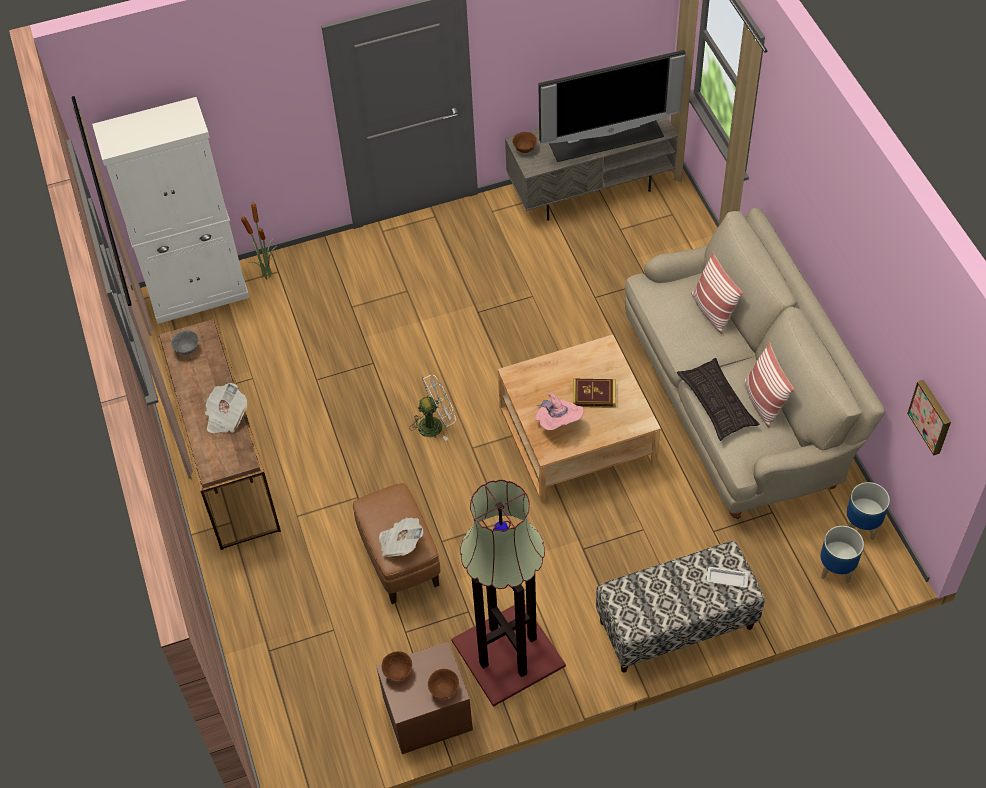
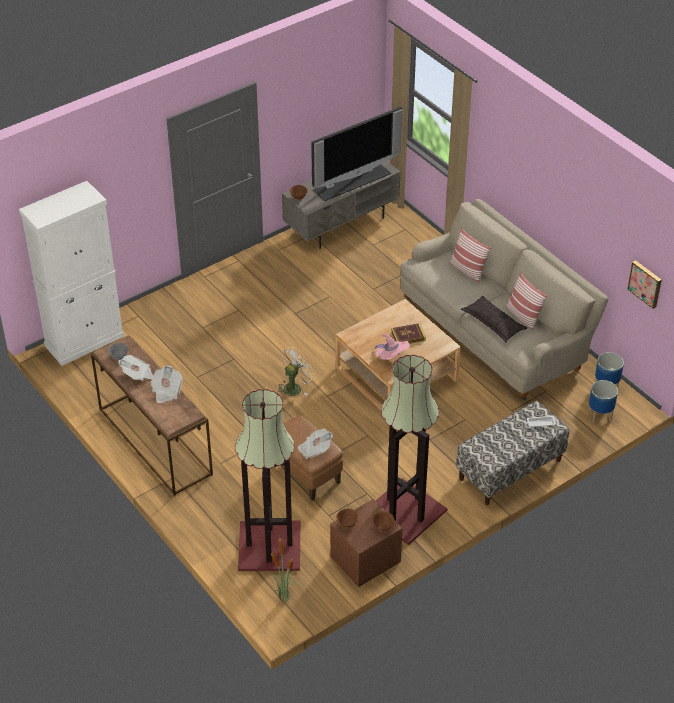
camera: 20 degrees left, 10 degrees down
potted plant [240,199,277,280] -> potted plant moved to [271,534,297,603]
none -> newspaper [118,355,153,381]
none -> floor lamp [235,389,300,571]

